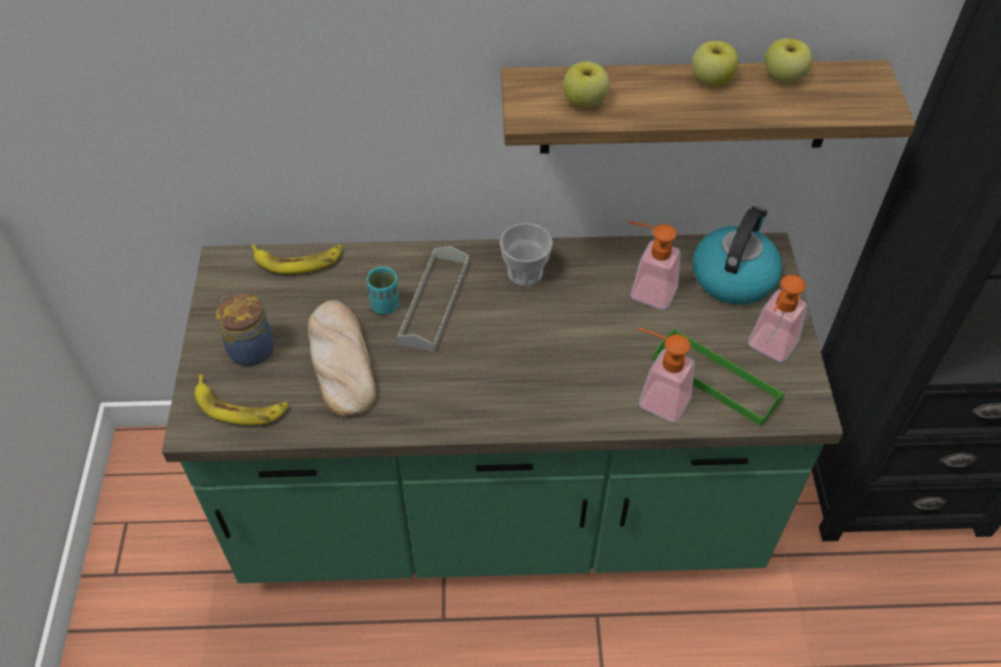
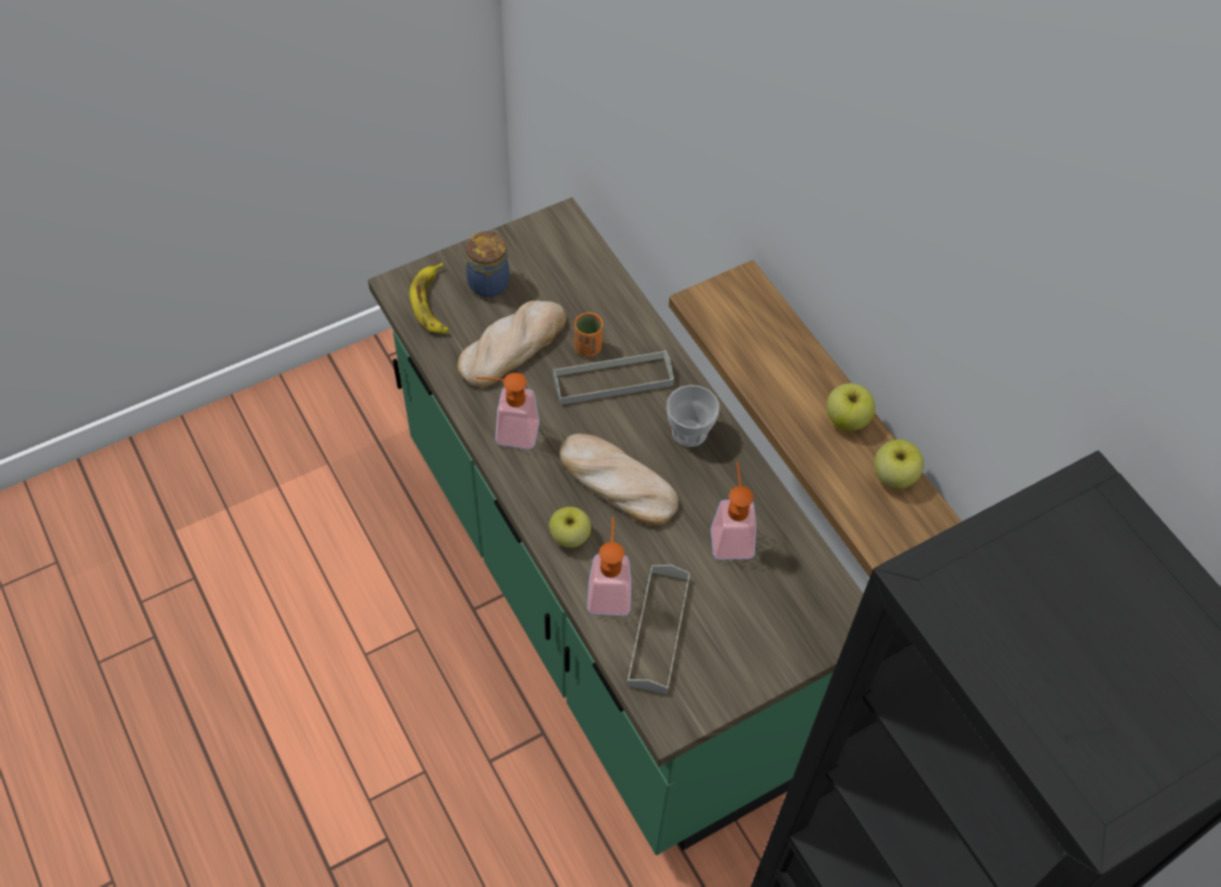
camera: 60 degrees right, 5 degrees up
banana [251,244,342,274] -> none
turquoise cup [367,266,399,314] -> orange cup [574,312,603,357]
apple [563,62,609,108] -> apple moved to [549,507,591,548]
green tray [653,329,784,426] -> grey tray [627,565,690,694]
kettle [693,206,782,305] -> none
soap dispenser [748,275,807,362] -> soap dispenser moved to [476,373,540,449]
none -> bread [560,434,678,526]

